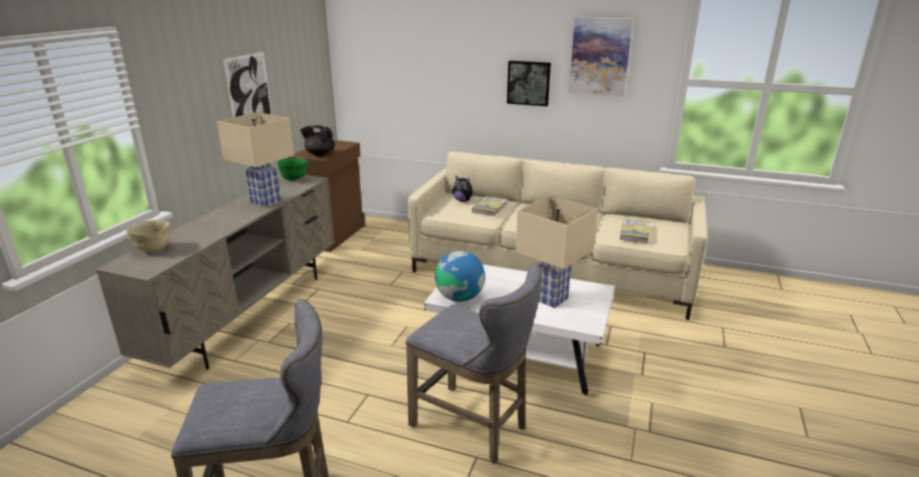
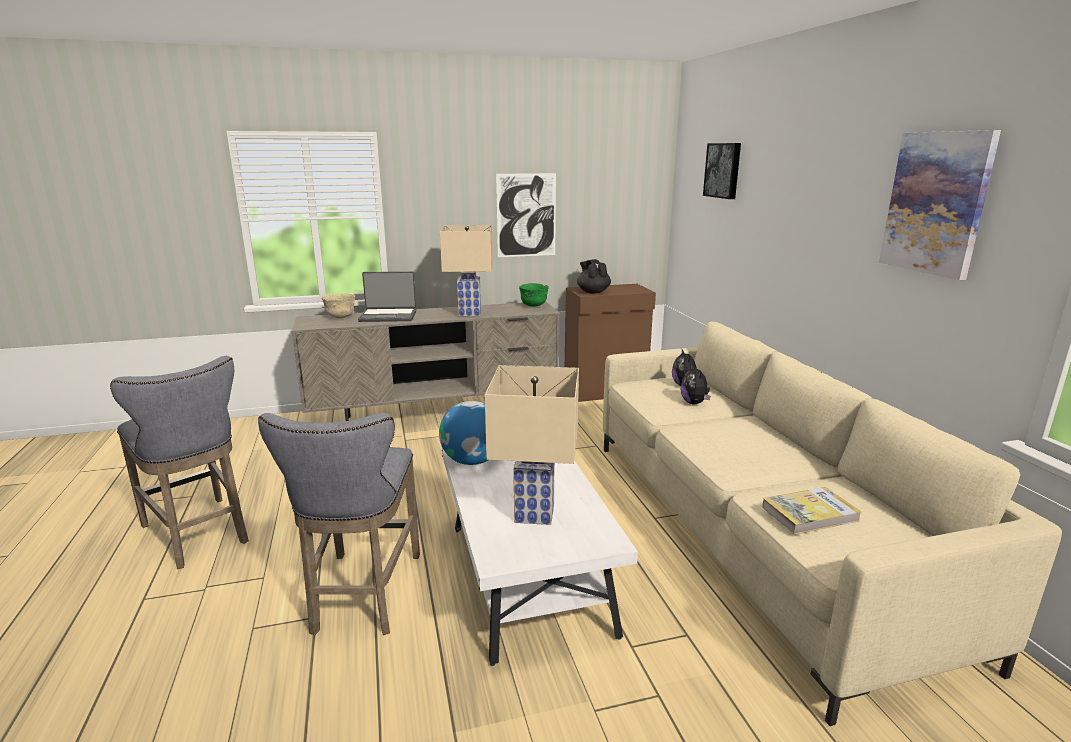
camera: 55 degrees right, 5 degrees down
book [472,196,508,216] -> plush toy [680,363,710,404]
picture [507,61,551,106] -> picture moved to [703,143,741,199]
none -> laptop [358,271,416,322]

